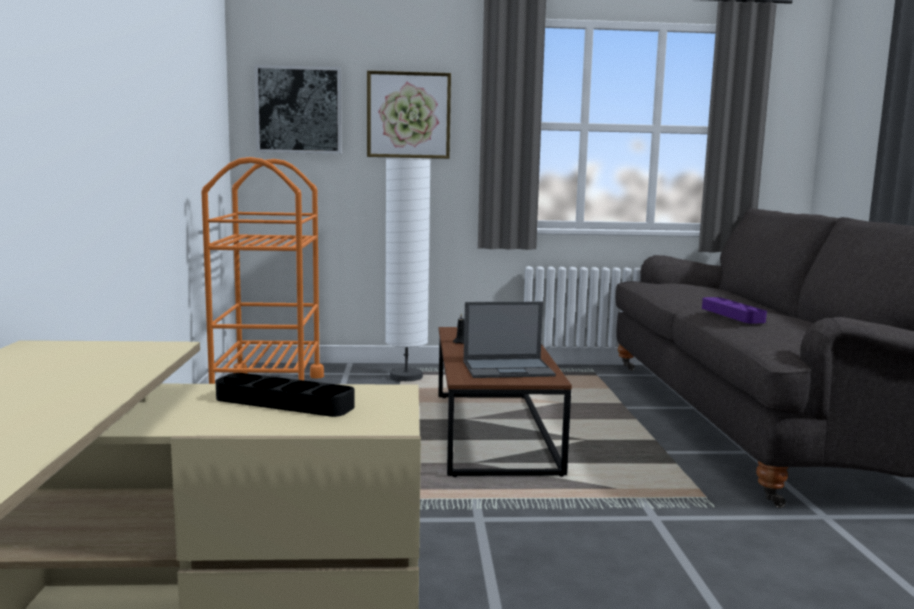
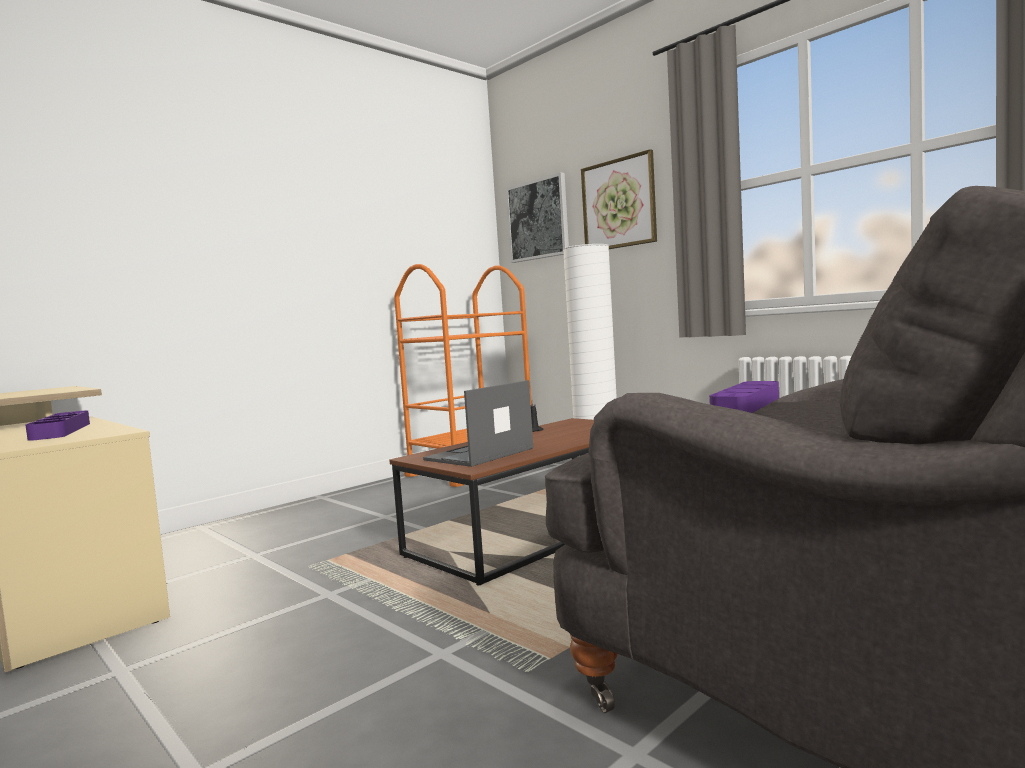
camera: 50 degrees right, 5 degrees down
black tray [216,373,355,417] -> purple tray [25,411,90,441]
laptop [463,302,556,378] -> laptop turned 90 degrees clockwise [423,380,533,467]

